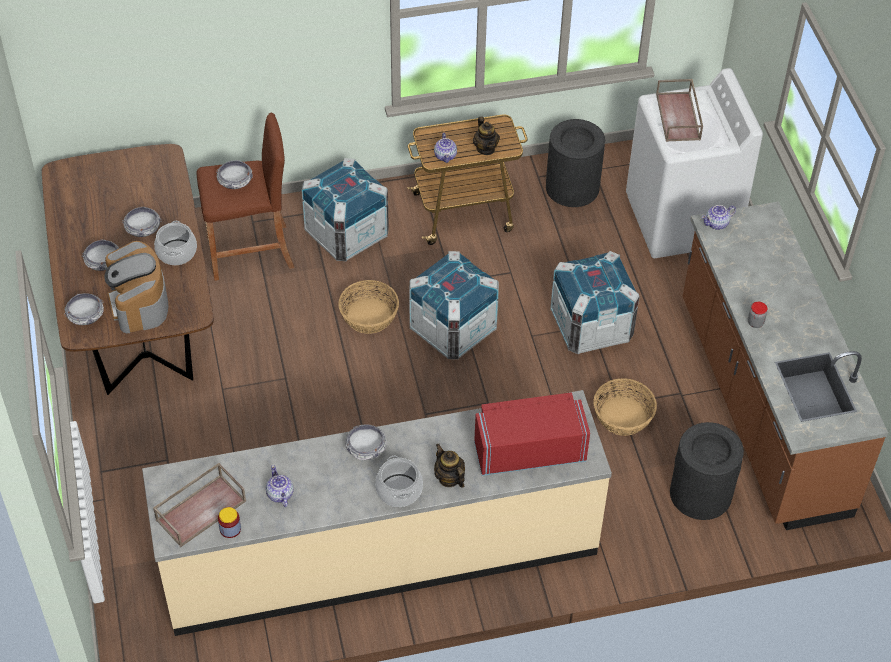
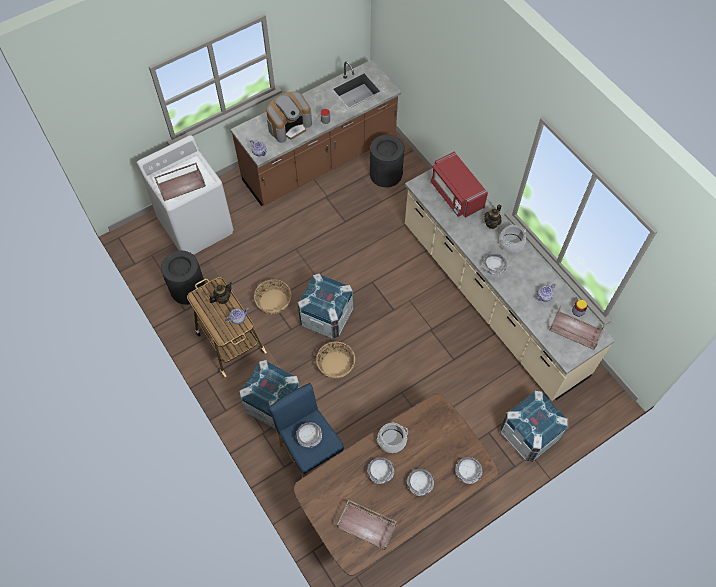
camera: 110 degrees left, 10 degrees up
coffee machine [105,241,169,333] -> coffee machine moved to [266,92,312,143]
brown stool [196,113,294,281] -> blue stool [269,383,344,478]
crate [550,251,640,354] -> crate moved to [500,391,568,462]
basket [593,378,657,436] -> basket moved to [254,279,291,314]
none -> brown tray [337,500,397,550]

